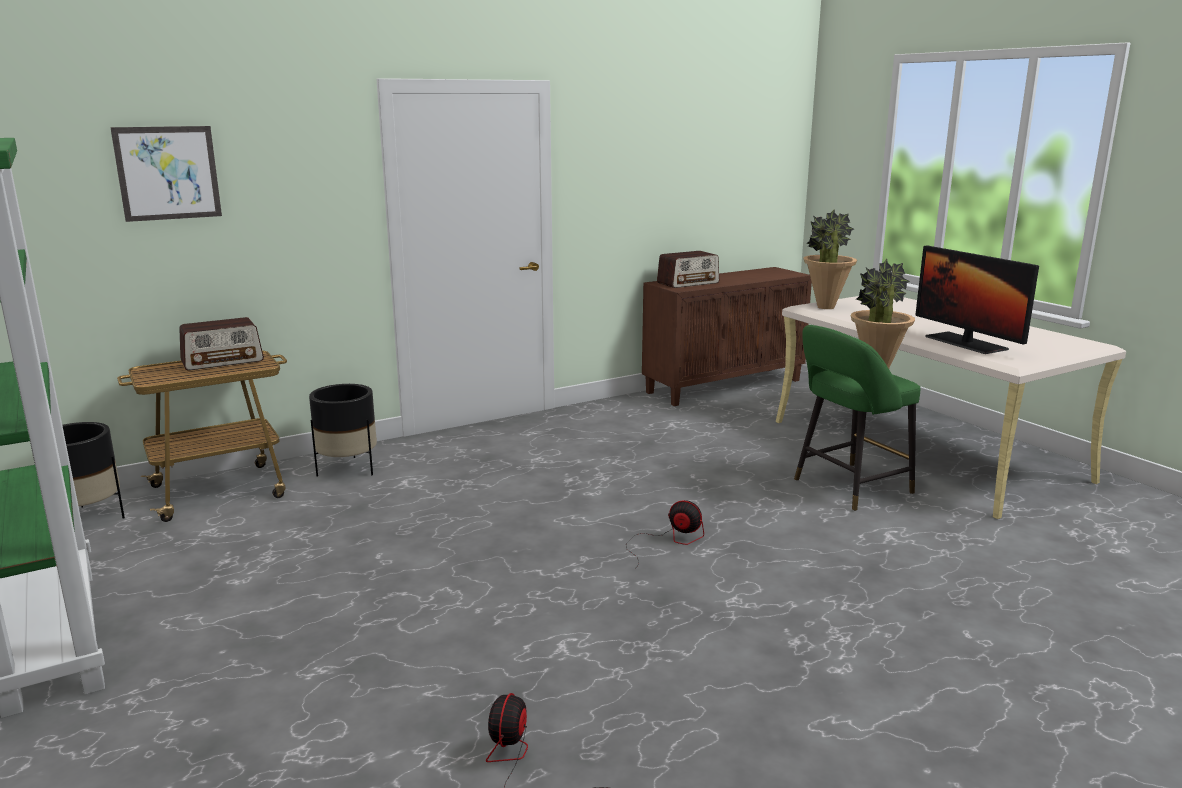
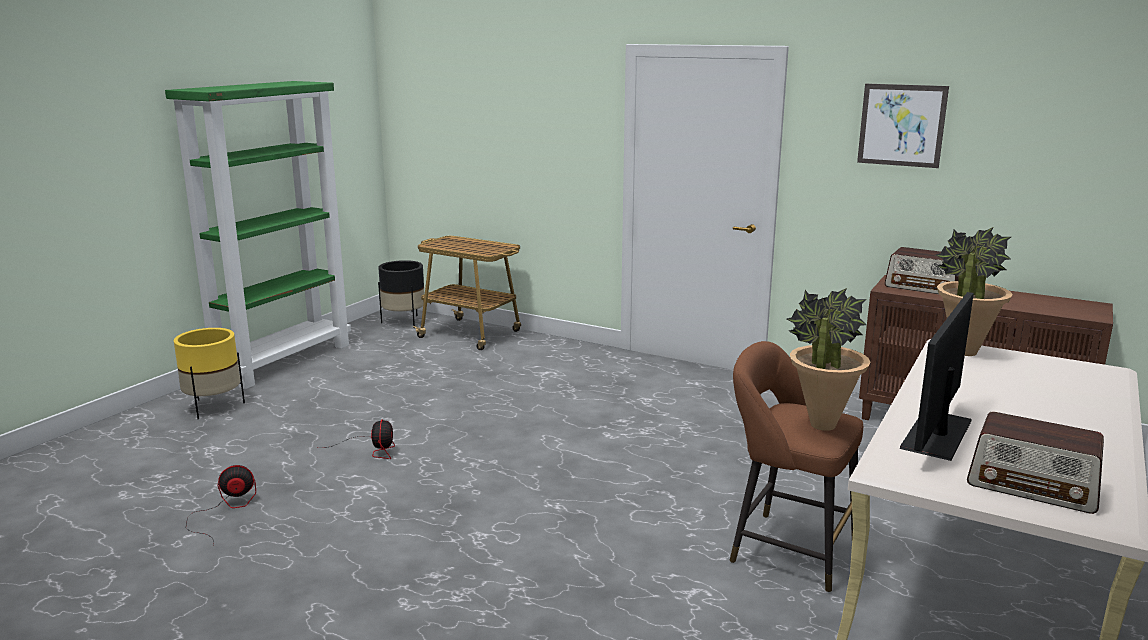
camera: 60 degrees right, 0 degrees up
picture [110,126,222,222] -> picture moved to [857,84,949,168]
radio [179,317,264,371] -> radio moved to [967,412,1104,514]
black planter [309,384,377,476] -> none
fan [626,500,704,570] -> fan moved to [320,419,395,459]
green stool [794,325,920,511] -> brown stool [730,341,863,592]
none -> yellow planter [174,328,245,420]

